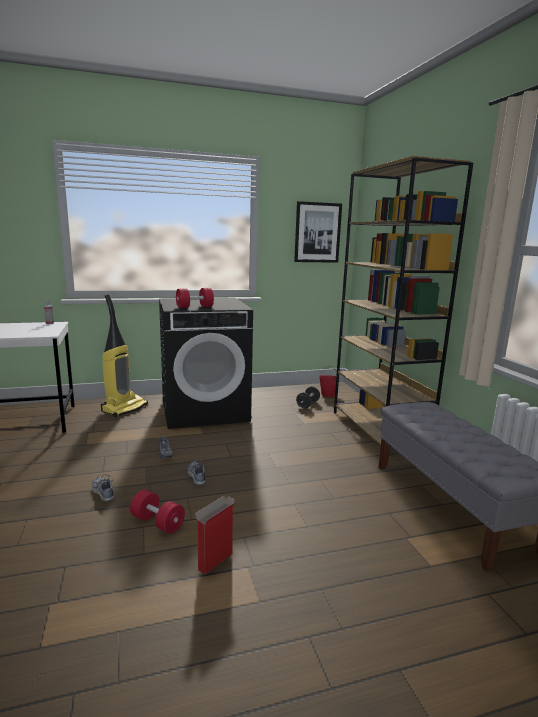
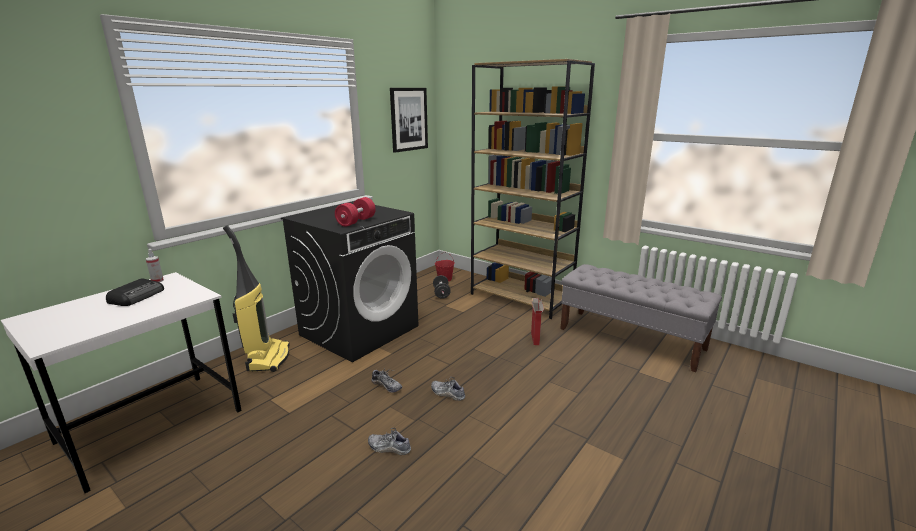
camera: 35 degrees left, 5 degrees up
red dumbbell [130,489,185,534] -> none
cardboard box [195,496,235,574] -> cardboard box moved to [531,298,544,345]
none -> radio [106,278,164,306]

